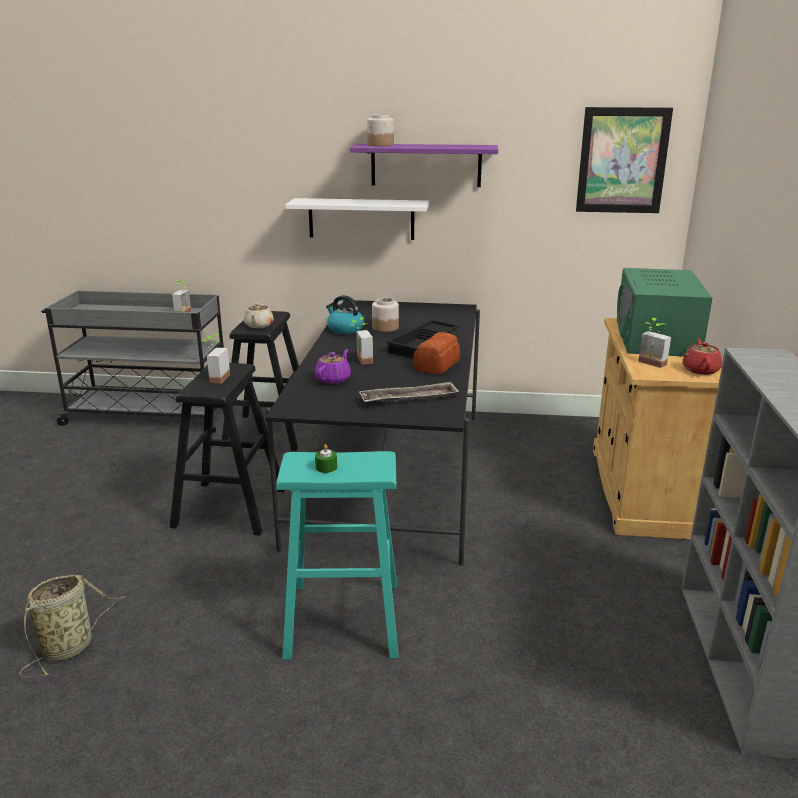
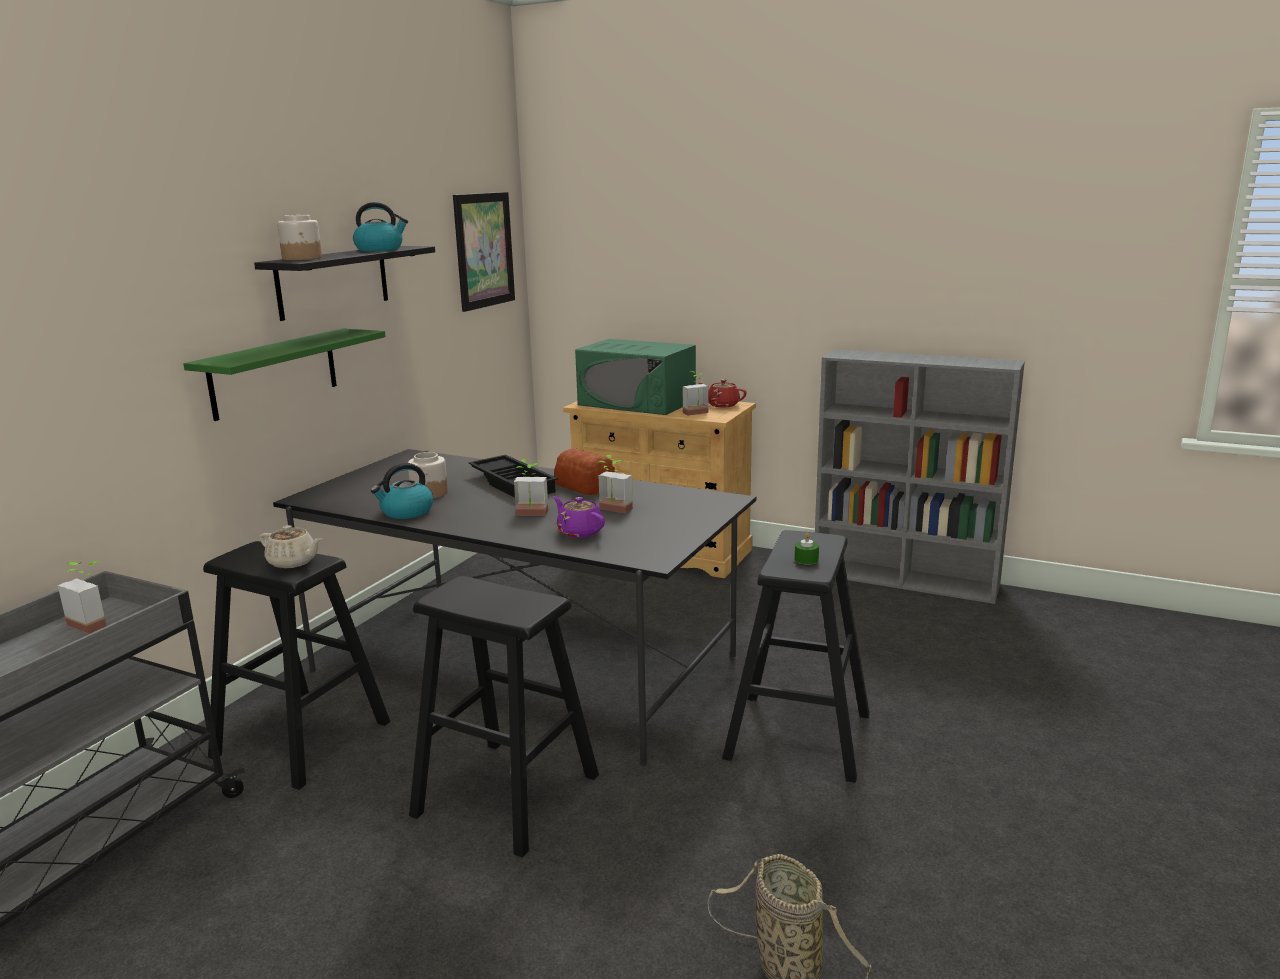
camera: 70 degrees left, 5 degrees down
potted plant [201,334,230,384] -> potted plant moved to [598,455,633,513]
turquoise stool [276,451,398,660] -> black stool [722,530,870,783]
white shelf [285,198,429,240] -> green shelf [183,328,386,421]
purple shelf [350,144,498,187] -> black shelf [254,246,435,321]
tray [359,381,459,404] -> none
none -> kettle [353,202,408,251]

